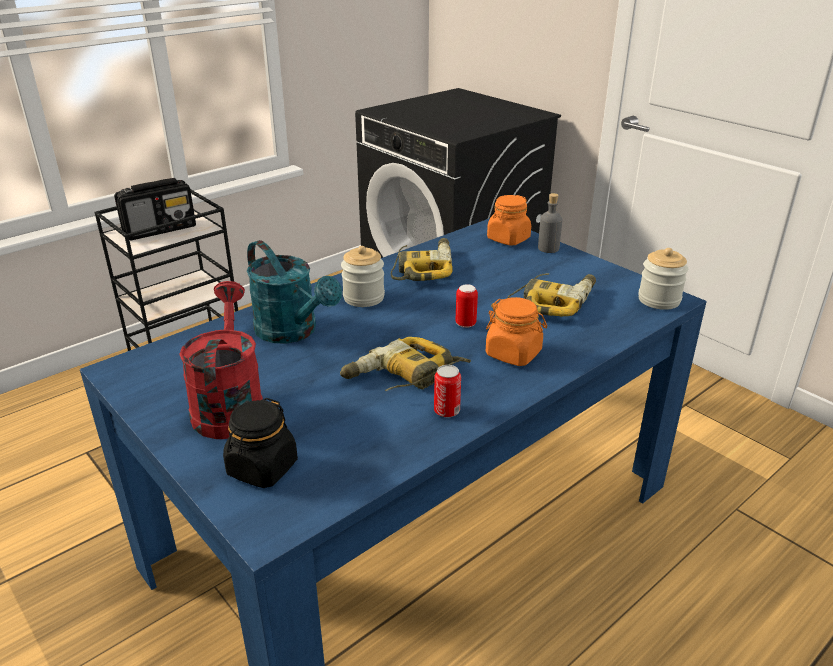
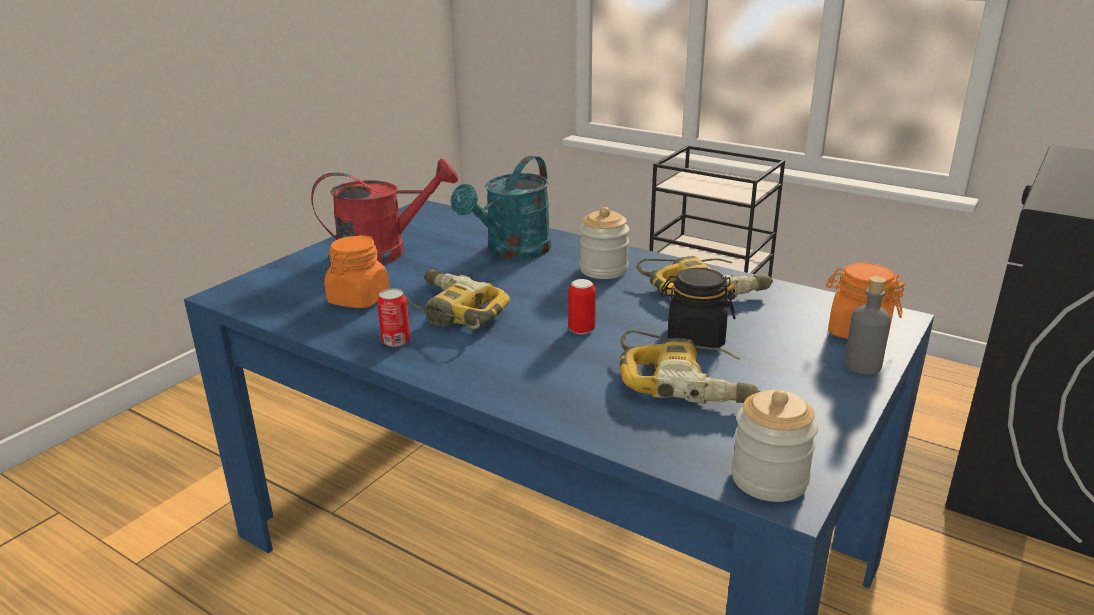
camera: 75 degrees right, 5 degrees down
radio [114,178,196,240] -> none
black jar [223,398,298,488] -> black jar moved to [661,268,736,348]
orange jar [486,297,547,366] -> orange jar moved to [324,235,390,308]

